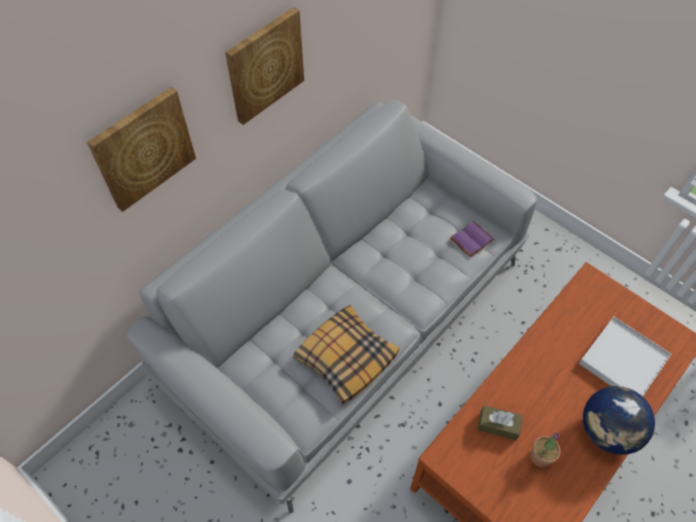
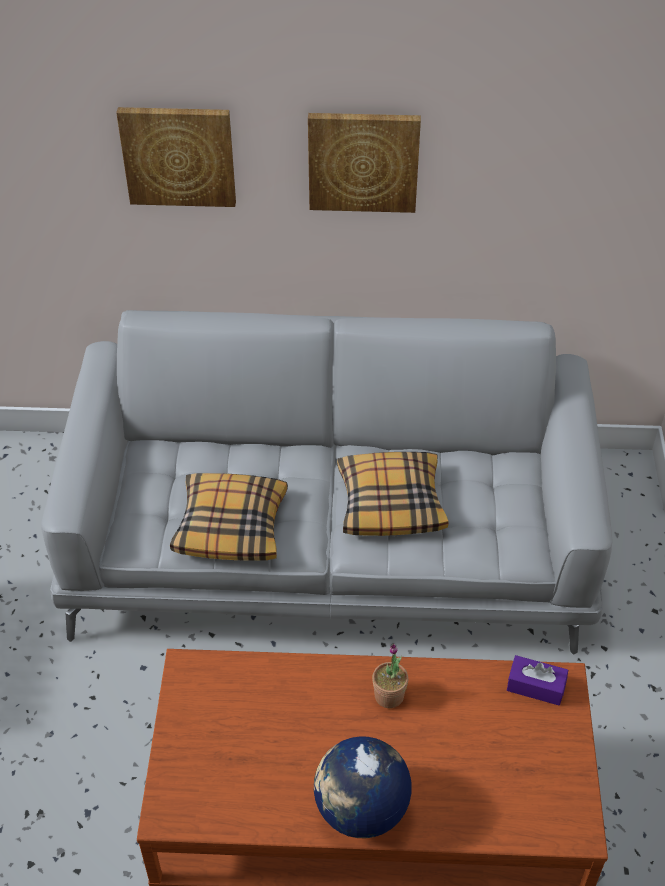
camera: 50 degrees right, 10 degrees down
purple book [450,221,495,258] -> none
brown tissue box [477,405,523,440] -> none
potted plant [530,433,560,468] -> potted plant moved to [372,644,408,708]
white tray [579,317,671,396] -> none
none -> pillow [337,452,449,536]
none -> purple tissue box [507,655,568,706]

